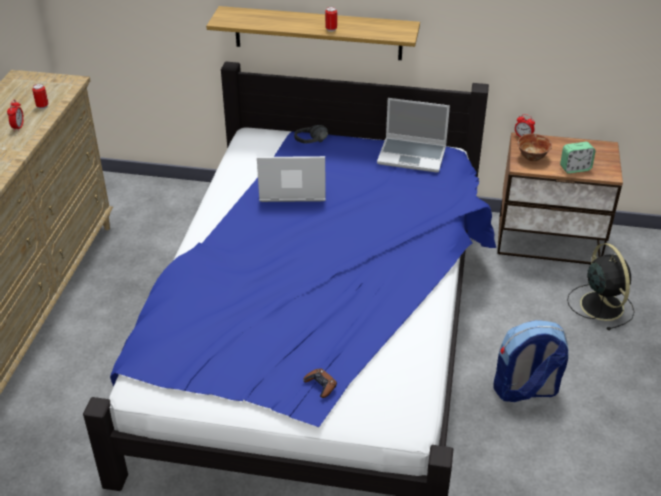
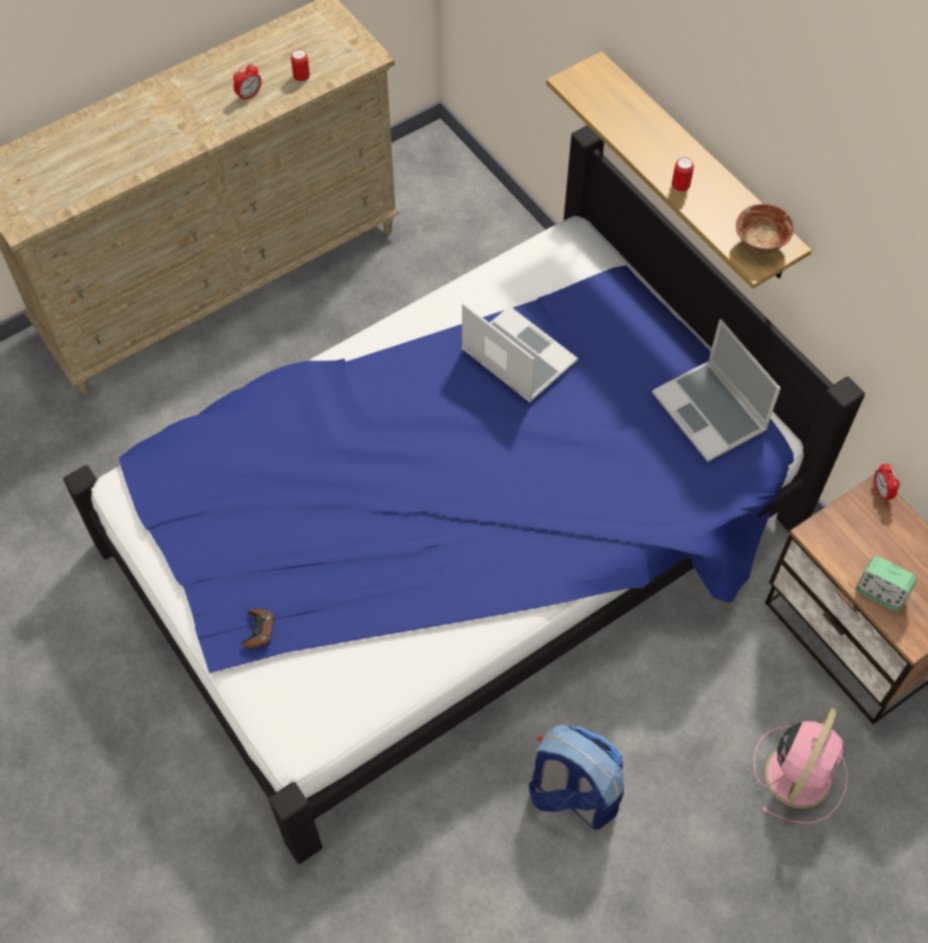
camera: 45 degrees right, 20 degrees up
black headphones [294,125,328,143] -> none
bowl [517,134,552,161] -> bowl moved to [736,204,794,254]
black fan [567,243,635,330] -> pink fan [753,708,848,824]

